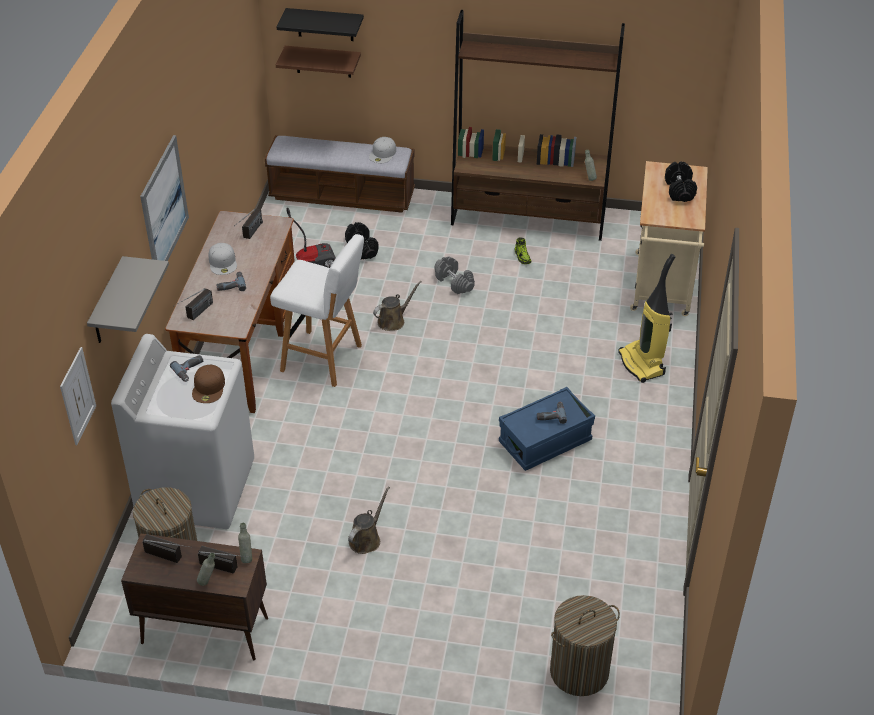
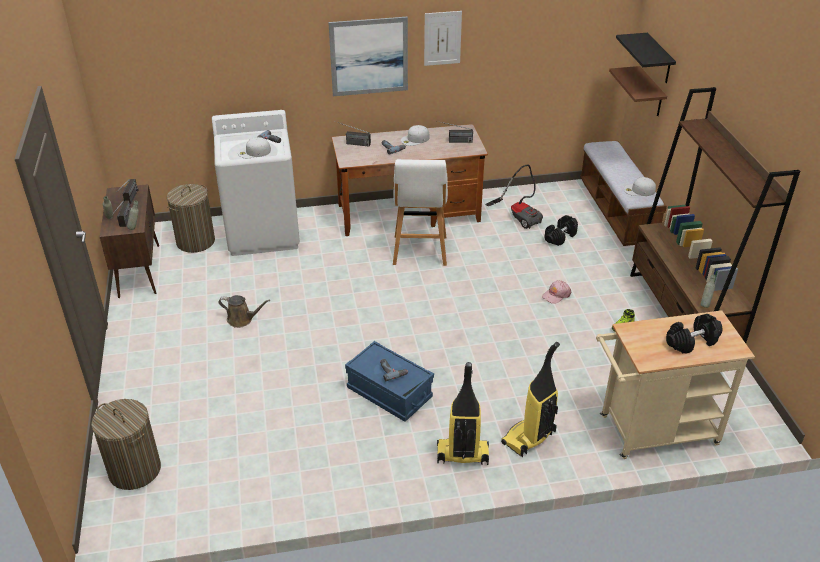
camera: 70 degrees right, 5 degrees down
picture [60,347,96,445] -> picture moved to [424,11,462,66]
grey shelf [87,256,169,343] -> none
brown cap [192,365,225,403] -> white cap [238,137,271,158]
brown watering can [373,281,422,331] -> none
grey dumbbell [435,257,475,294] -> pink cap [542,280,571,304]
none -> vacuum cleaner [437,362,489,465]

